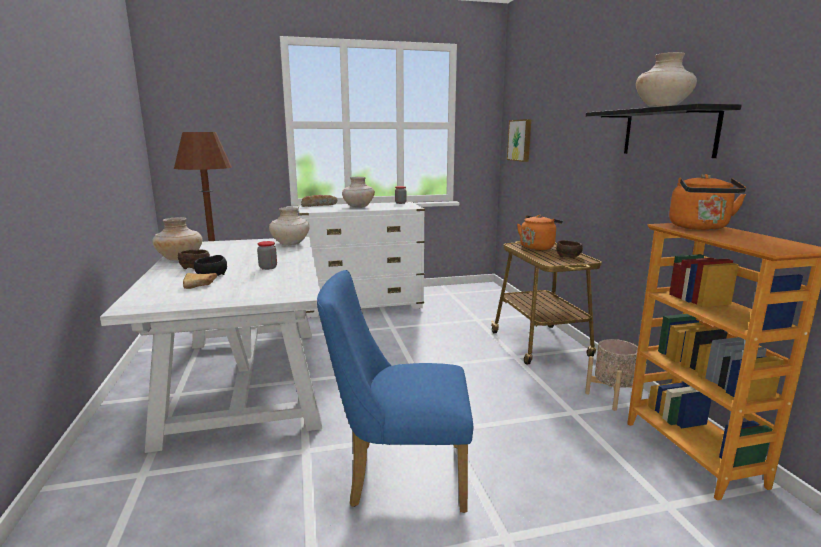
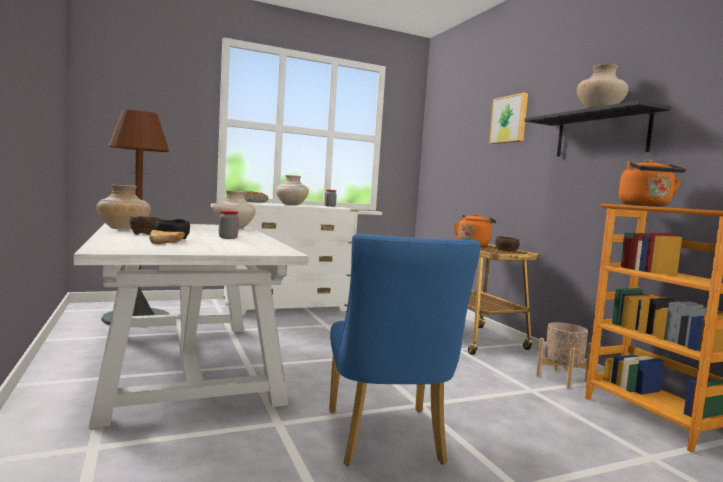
camera: 10 degrees left, 10 degrees down
blue chair [317,270,473,513] -> blue chair turned 90 degrees counterclockwise [329,234,481,466]
picture [507,119,531,162] -> picture moved to [489,92,528,144]

